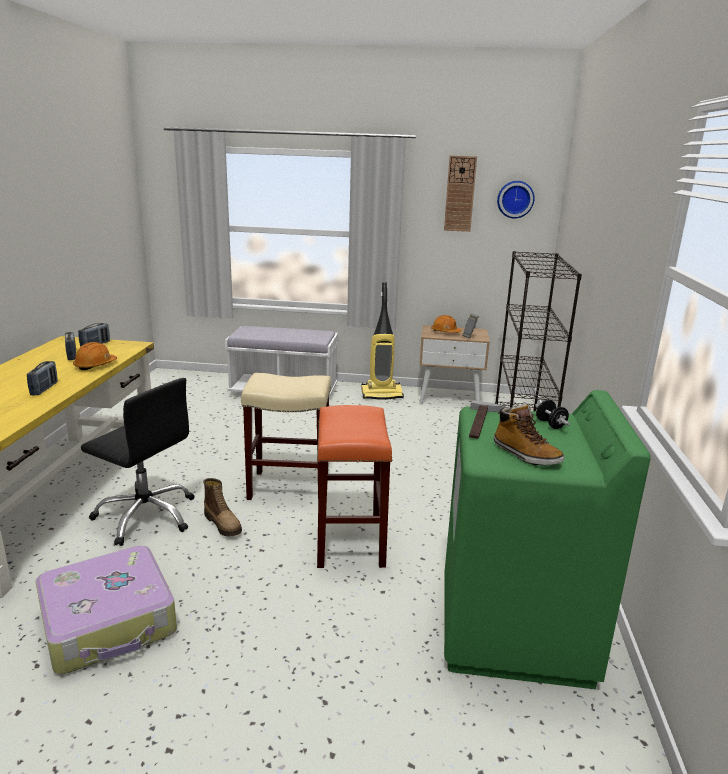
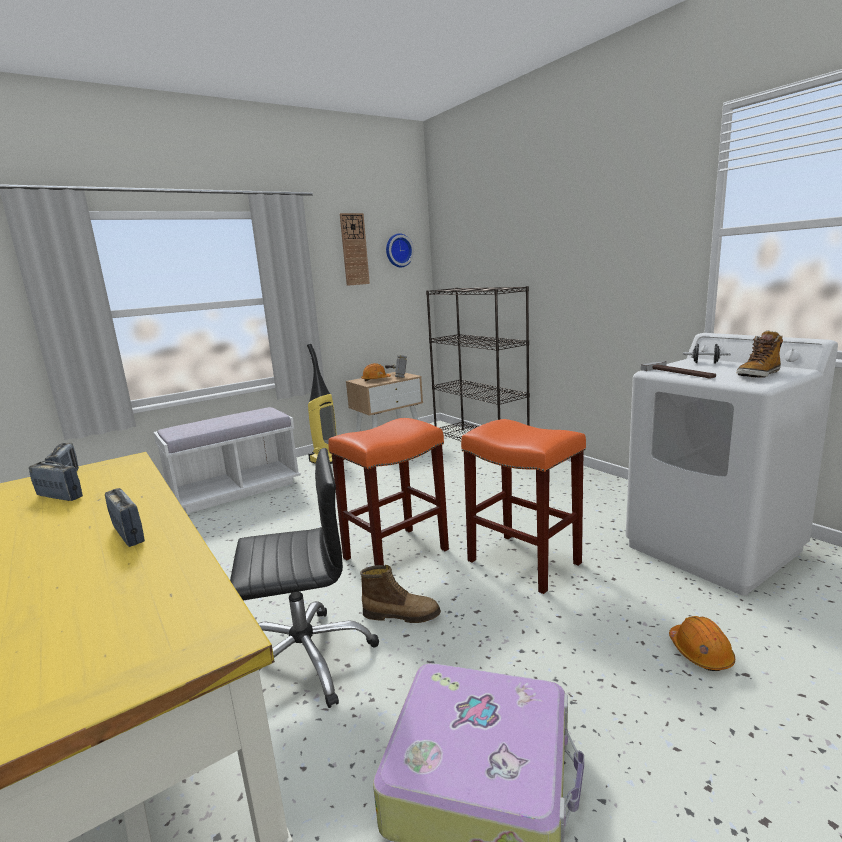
camera: 40 degrees left, 5 degrees down
orange hard hat [73,342,117,370] -> orange hard hat moved to [669,616,735,671]
beige stool [241,373,331,500] -> orange stool [328,418,449,566]
green washing machine [444,390,651,689] -> white washing machine [626,333,838,596]
boot [494,404,564,466] -> boot turned 135 degrees clockwise [737,330,783,378]

